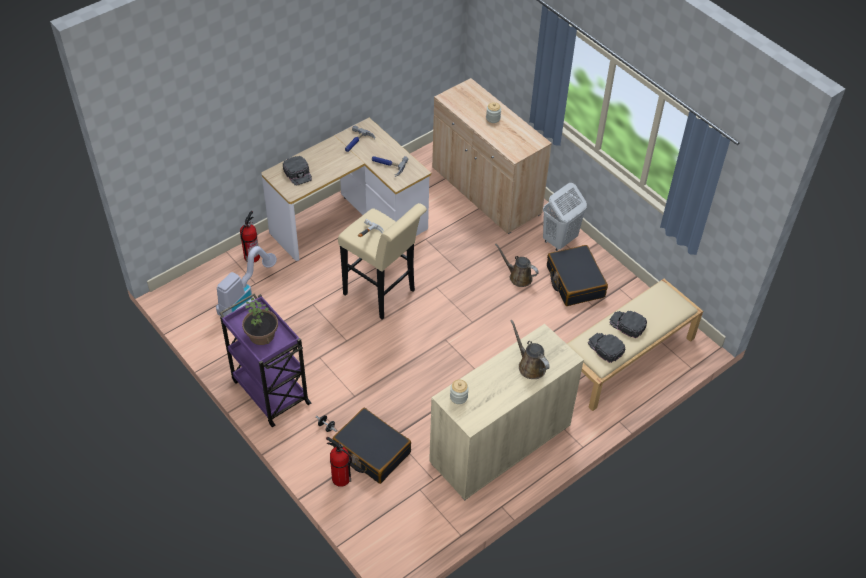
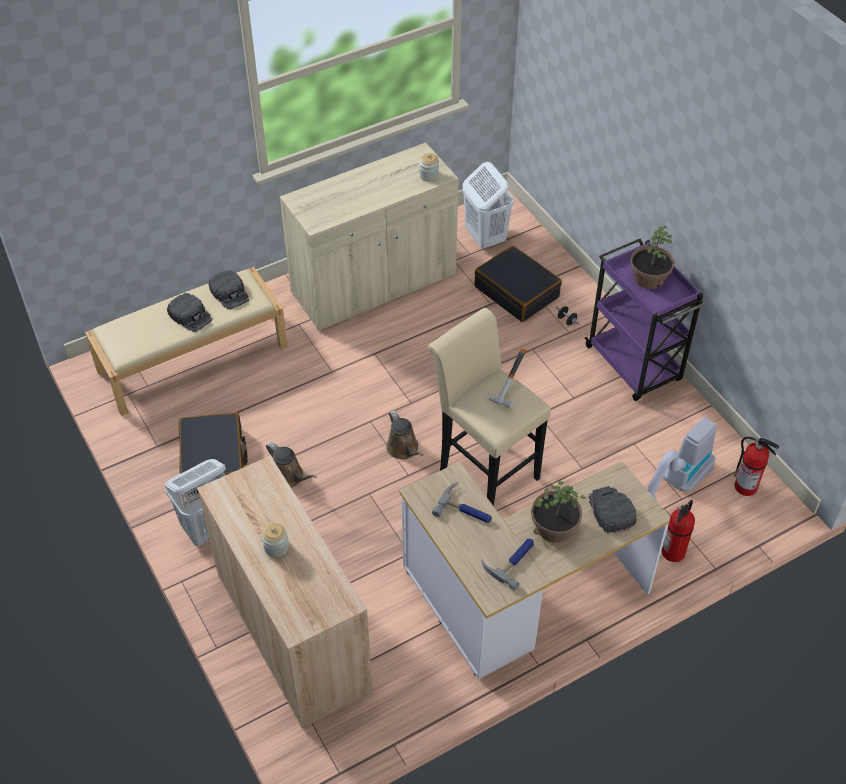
camera: 170 degrees left, 0 degrees up
fire extinguisher [326,437,352,487] -> fire extinguisher moved to [734,437,779,496]
brown watering can [510,320,550,379] -> brown watering can moved to [386,410,423,459]
none -> white laundry basket [463,162,514,249]
none -> potted plant [531,481,586,543]

